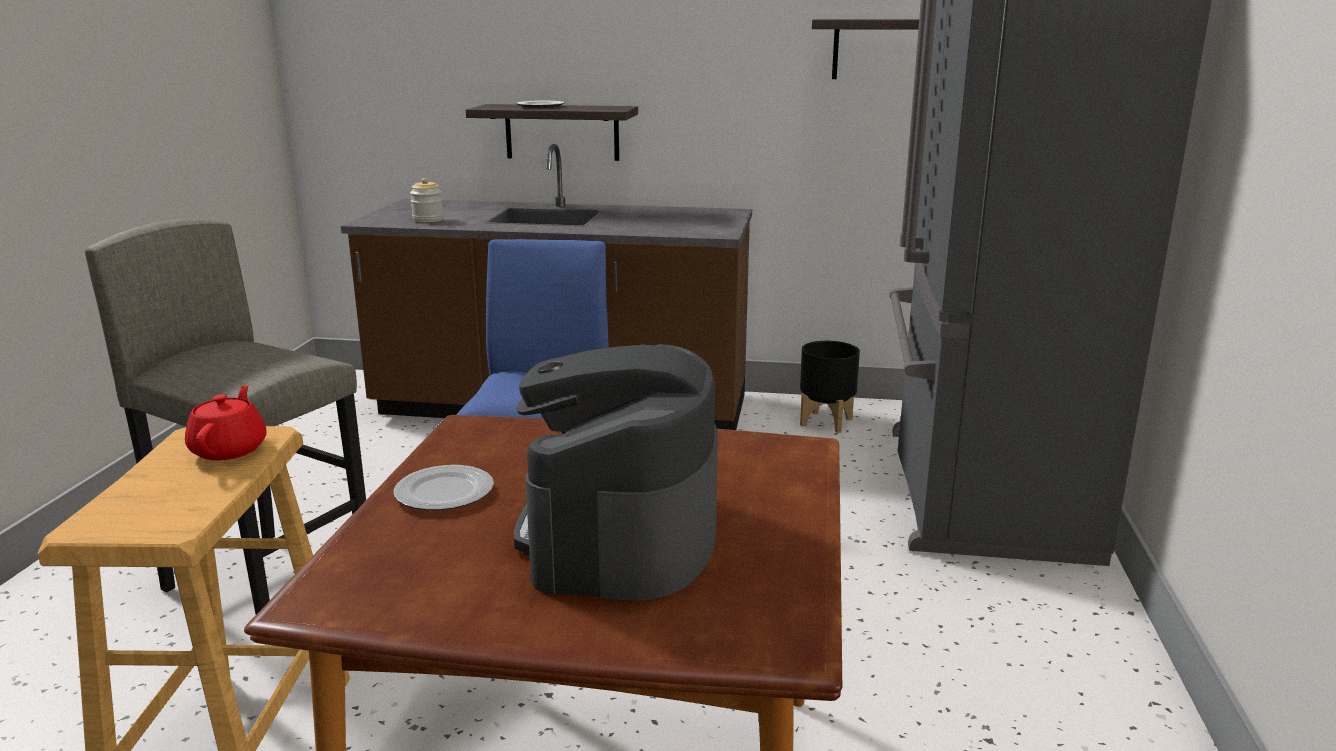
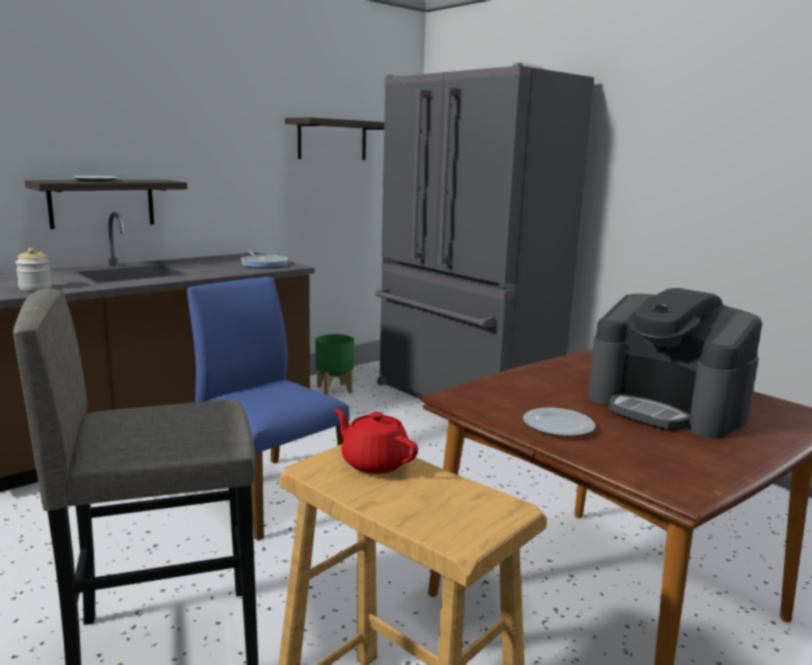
camera: 50 degrees left, 5 degrees down
black planter [800,341,860,433] -> green planter [315,334,354,395]
none -> frying pan [241,250,288,268]

